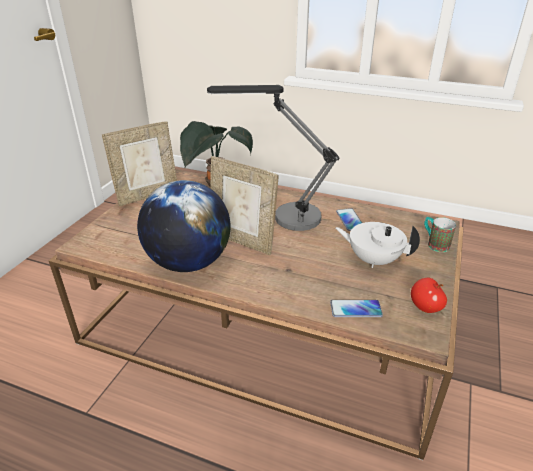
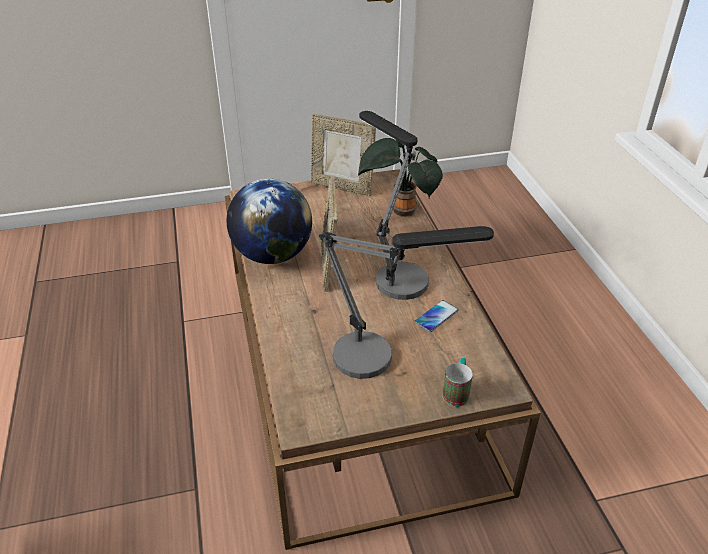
camera: 55 degrees right, 5 degrees up
phone [330,300,383,317] -> none
white teapot [335,222,420,268] -> table lamp [319,226,494,379]
apple [411,278,447,313] -> none

